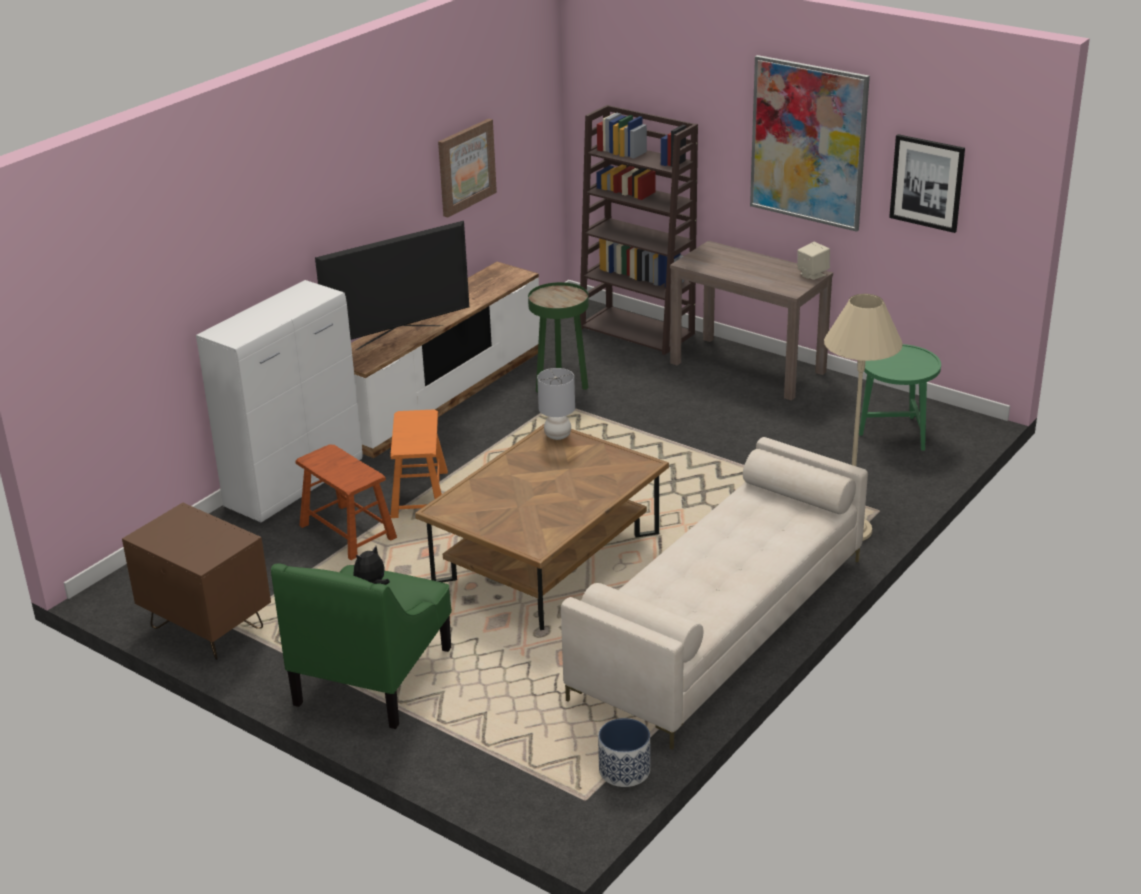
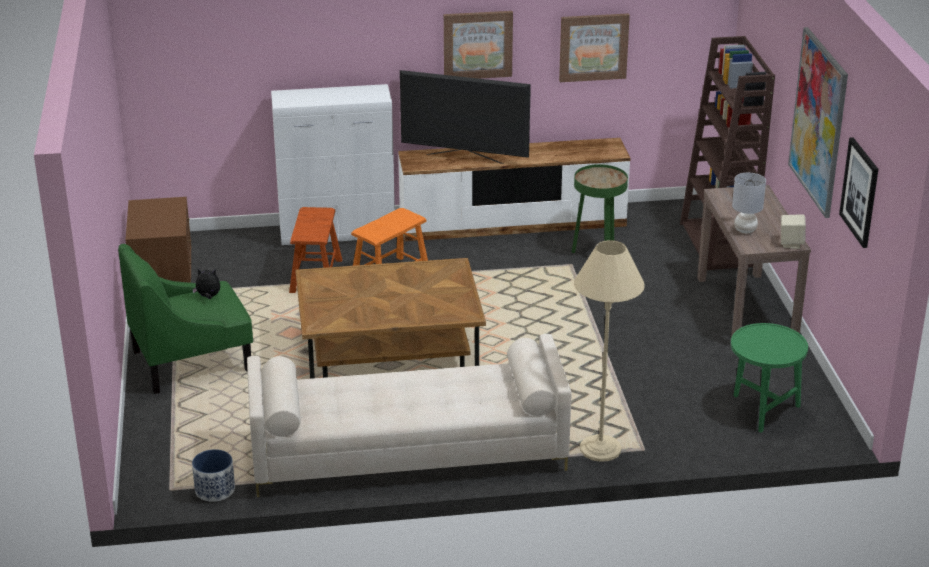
camera: 45 degrees right, 0 degrees up
grey table lamp [537,368,575,440] -> grey table lamp moved to [732,172,766,233]
none -> picture [444,11,513,79]

